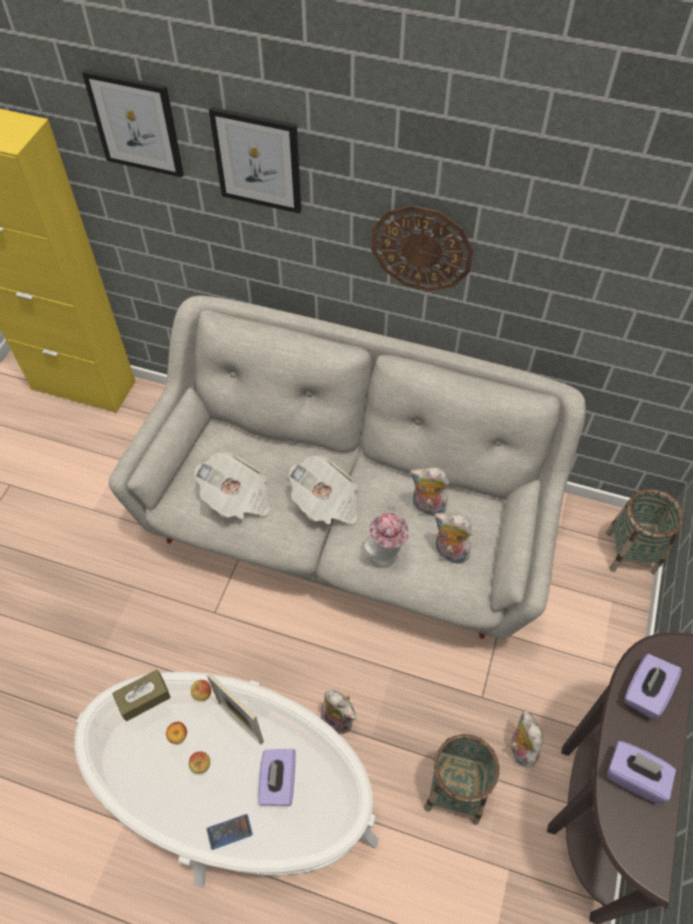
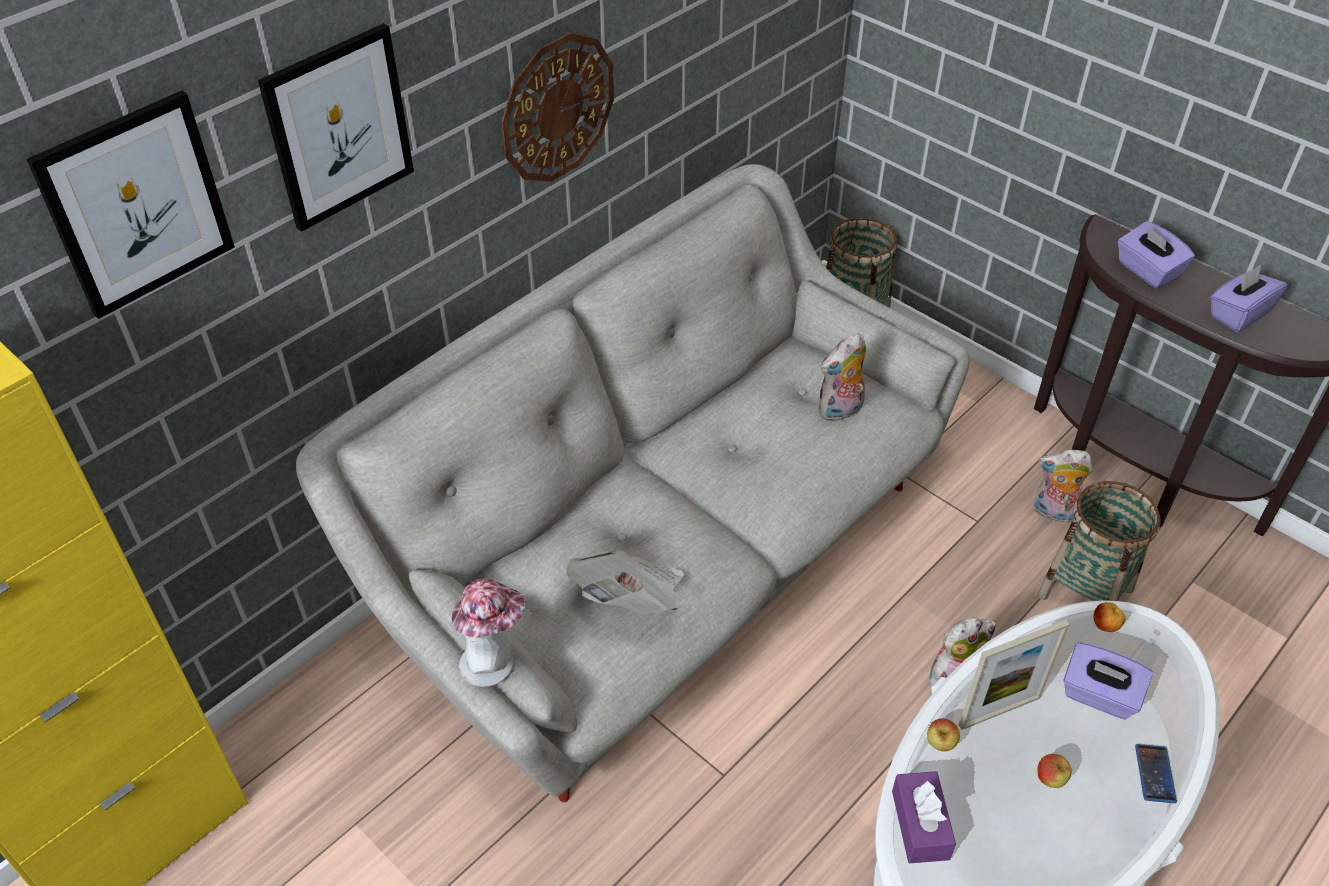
camera: 65 degrees left, 10 degrees down
brown tissue box [112,670,171,721] -> purple tissue box [892,771,956,864]
apple [166,722,187,744] -> apple moved to [1093,602,1125,632]
newspaper [289,456,358,524] -> none
hat [364,513,409,566] -> hat moved to [452,579,525,687]
plush toy [410,467,449,516] -> none

